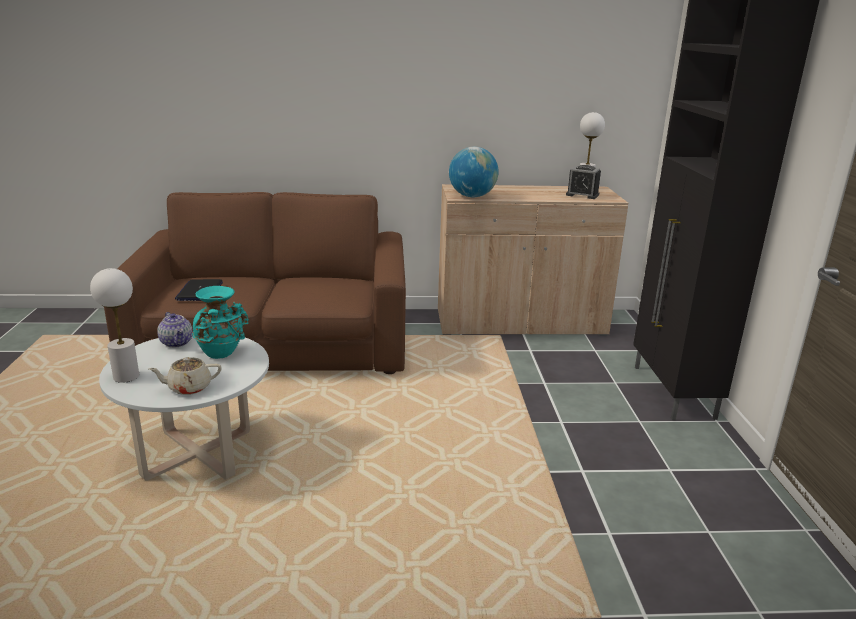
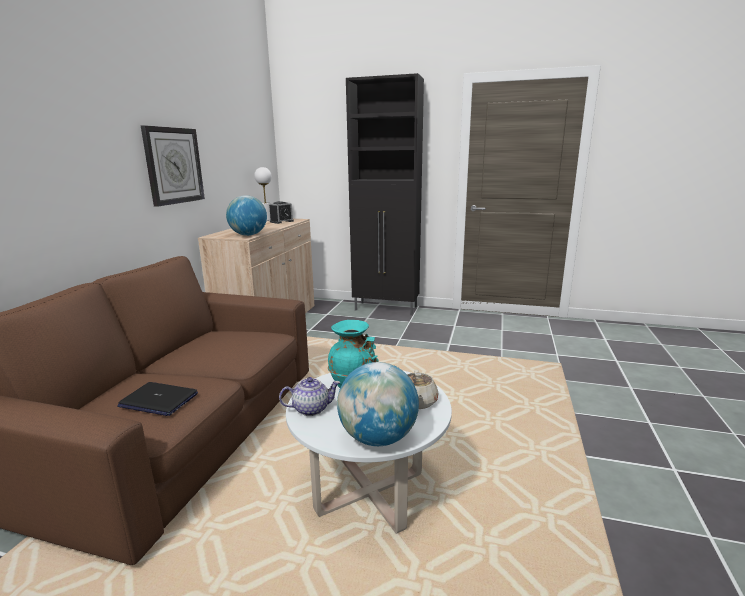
camera: 70 degrees left, 5 degrees down
white table lamp [90,268,139,383] -> globe [337,362,419,446]
none -> wall clock [141,125,205,207]

